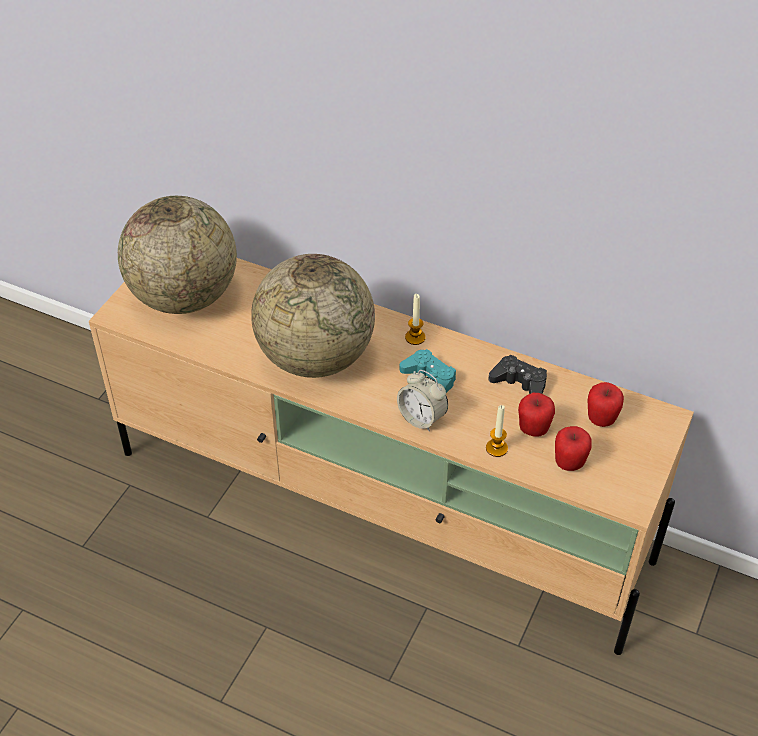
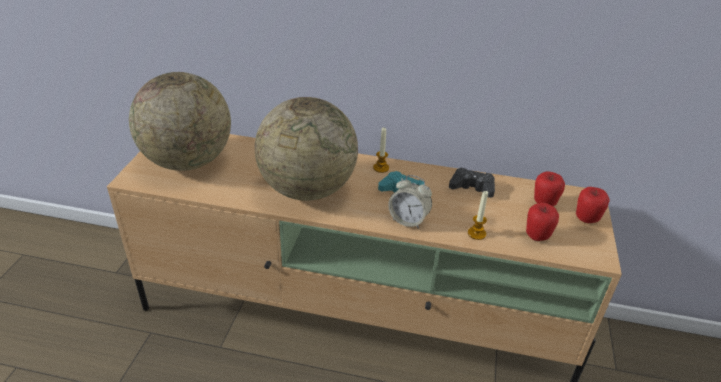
camera: 15 degrees left, 10 degrees down
apple [518,393,555,437] -> apple moved to [576,187,610,223]

